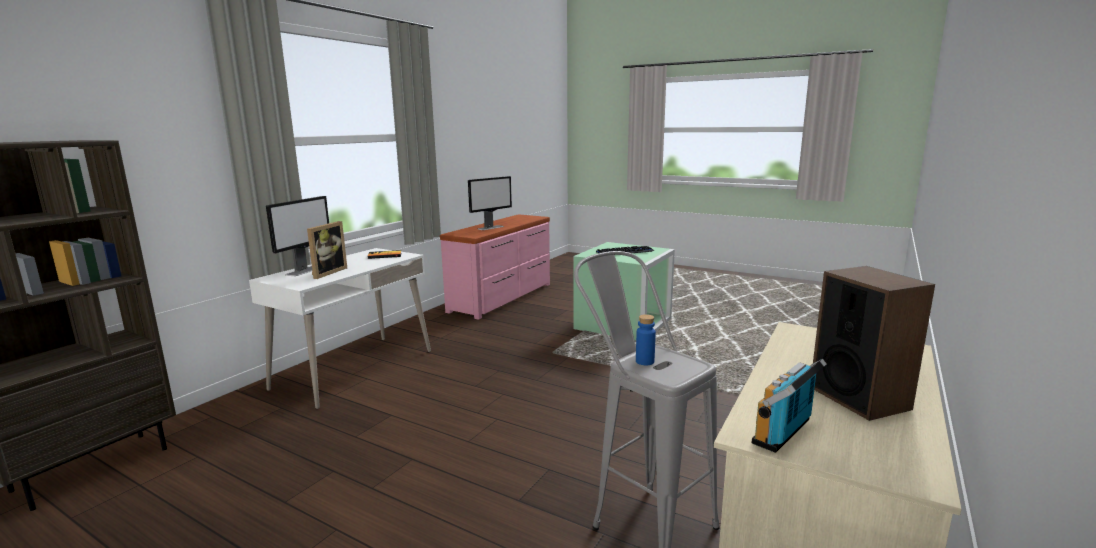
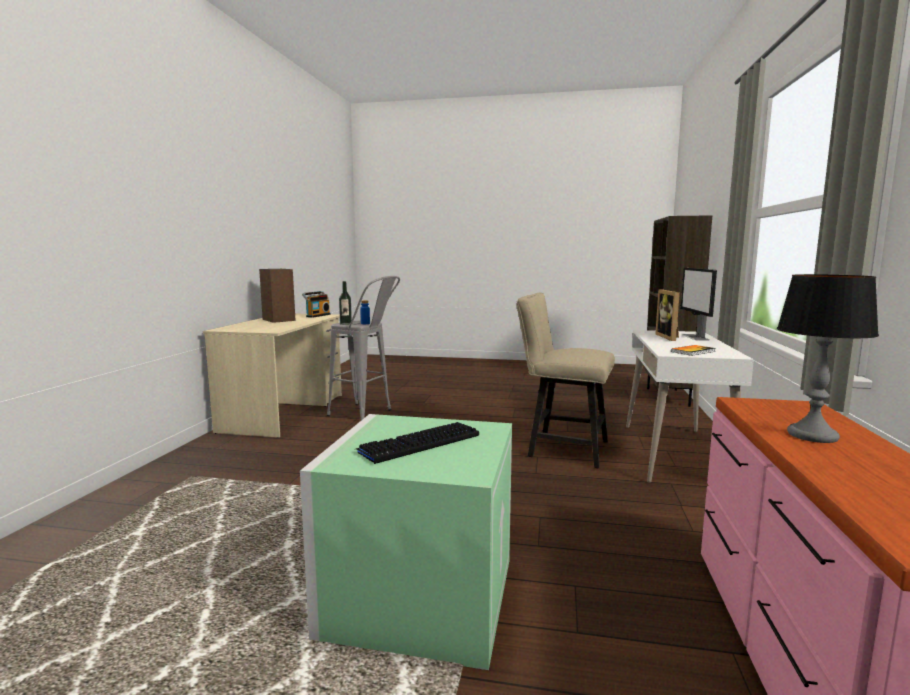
camera: 160 degrees right, 5 degrees down
monitor [468,176,512,230] -> table lamp [777,274,879,443]
none -> bottle [339,281,352,325]
none -> beige chair [517,292,615,468]

